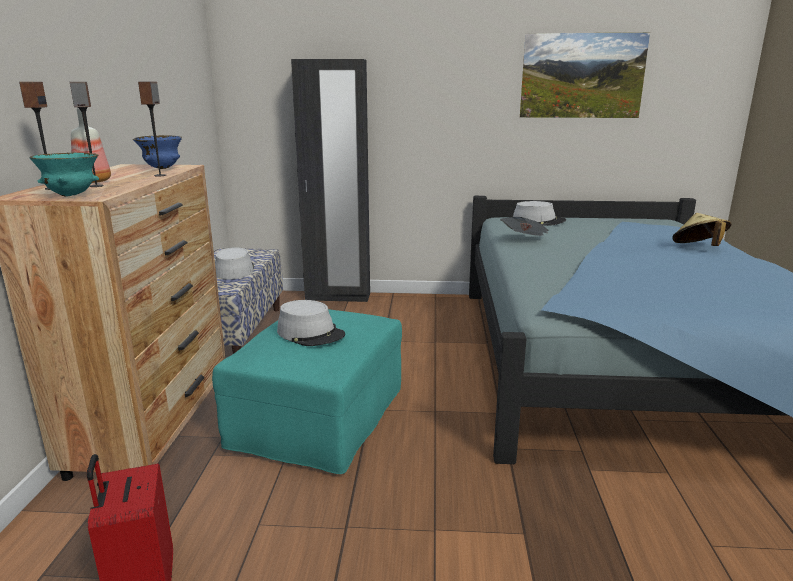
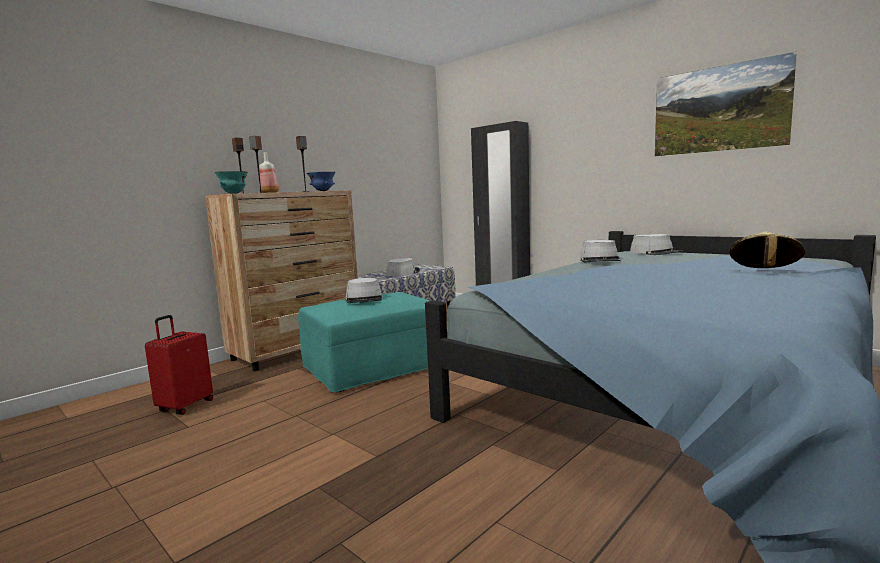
camera: 40 degrees right, 10 degrees down
newspaper [500,217,548,236] -> grey hat [580,240,621,263]

